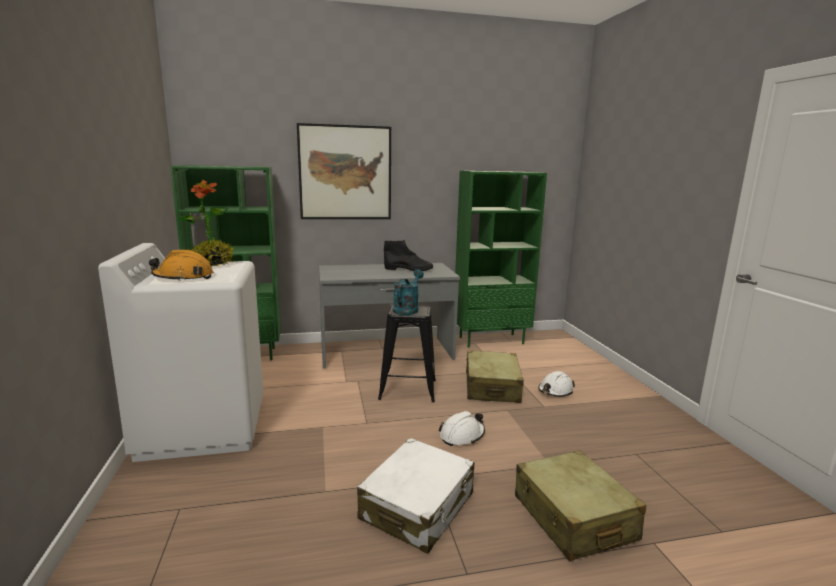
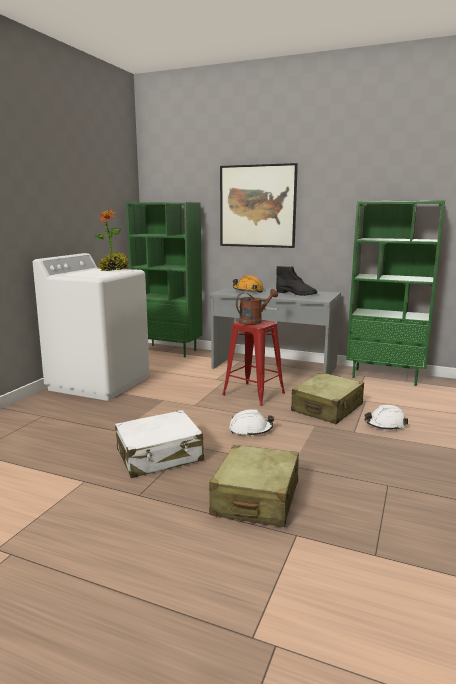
camera: 35 degrees right, 0 degrees up
orange hard hat [149,250,213,281] -> orange hard hat moved to [233,275,264,293]
black stool [378,305,436,402] -> red stool [222,320,285,406]
turquoise watering can [393,269,424,315] -> brown watering can [236,289,278,325]

